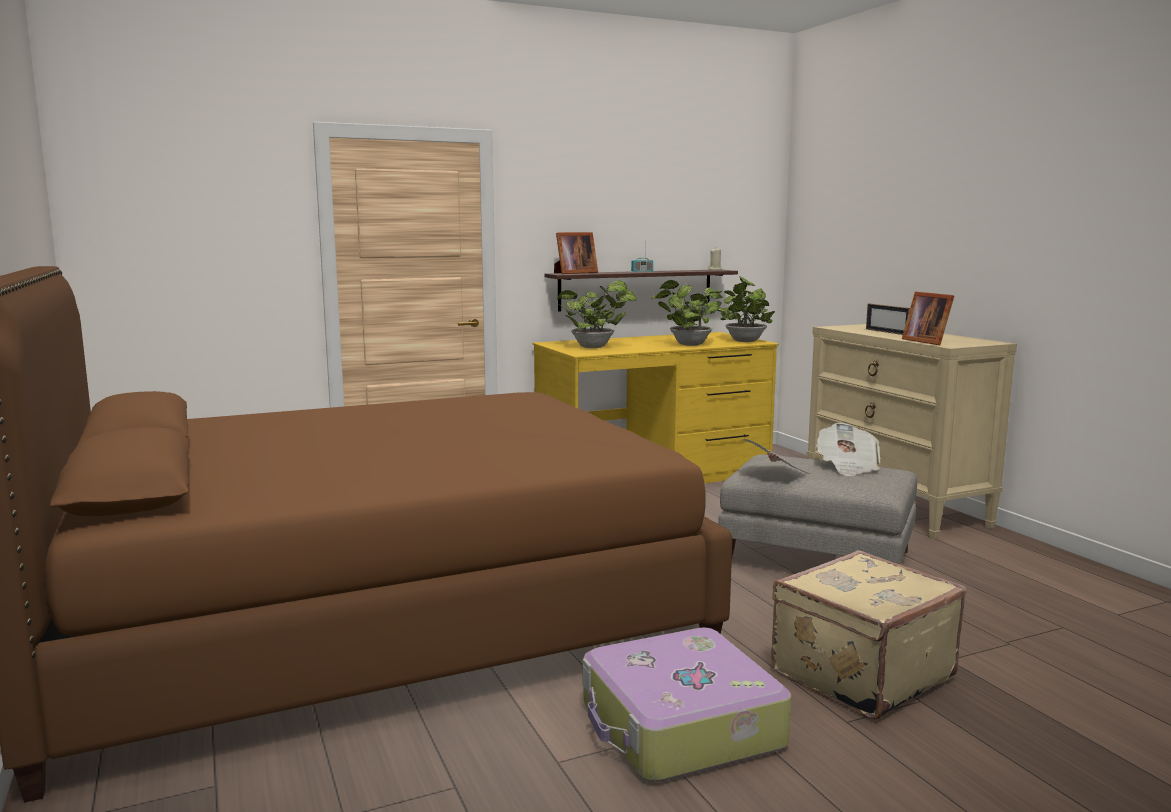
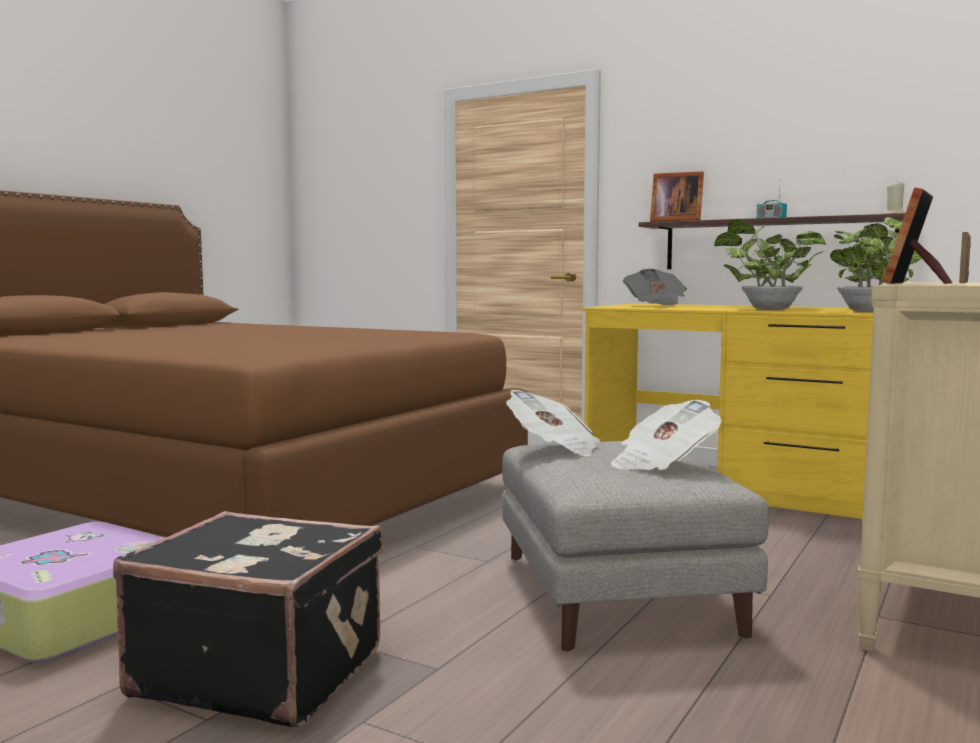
camera: 55 degrees right, 5 degrees down
potted plant [557,280,637,348] -> newspaper [623,269,687,305]
beige suitcase [771,550,967,720] -> black suitcase [113,511,383,727]

